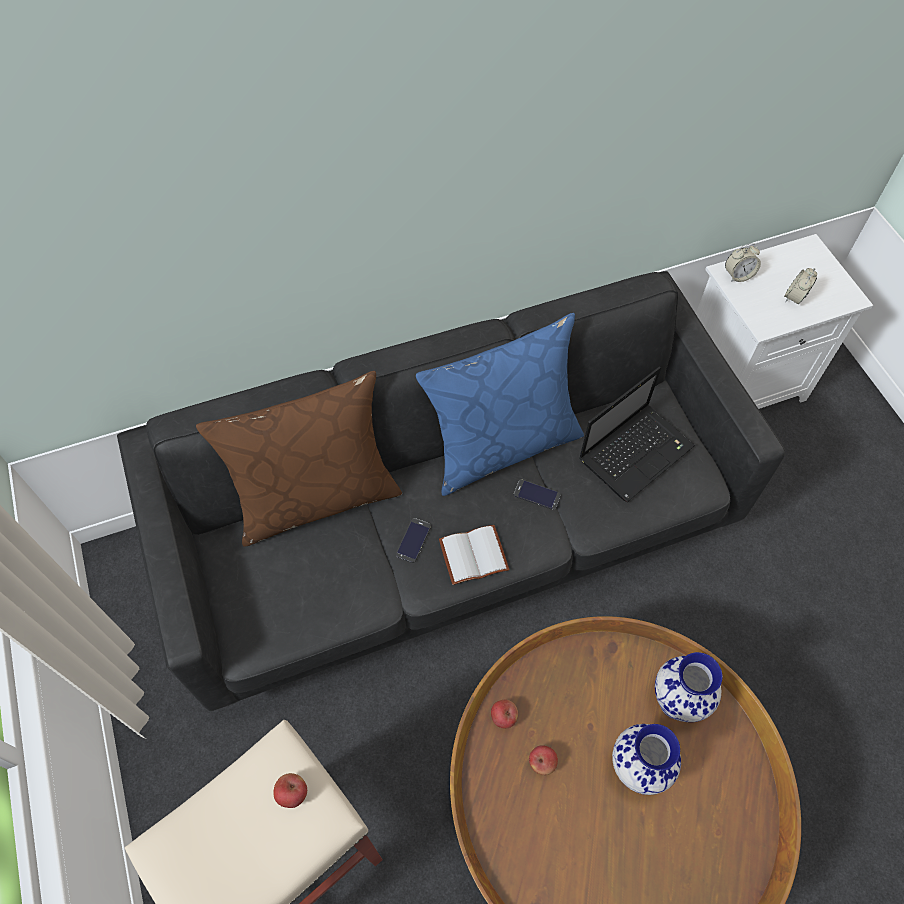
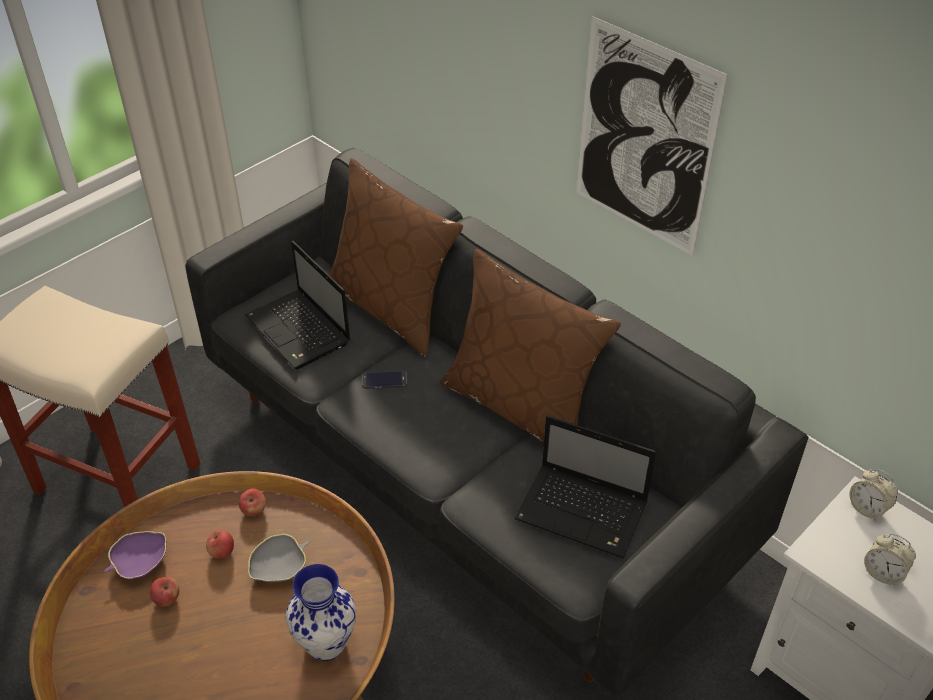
camera: 65 degrees right, 15 degrees down
apple [273,773,307,808] -> apple moved to [150,577,179,607]
blue pillow [416,313,584,496] -> brown pillow [440,249,621,442]
white book [439,525,510,585] -> none
phone [514,480,560,510] -> none
vase [612,724,681,795] -> none
alarm clock [784,268,817,304] -> alarm clock turned 150 degrees counterclockwise [864,534,916,586]
none -> purple bowl [104,531,166,579]
none -> laptop [245,241,351,369]
none -> grey bowl [248,534,309,582]
none -> picture [577,16,728,256]

